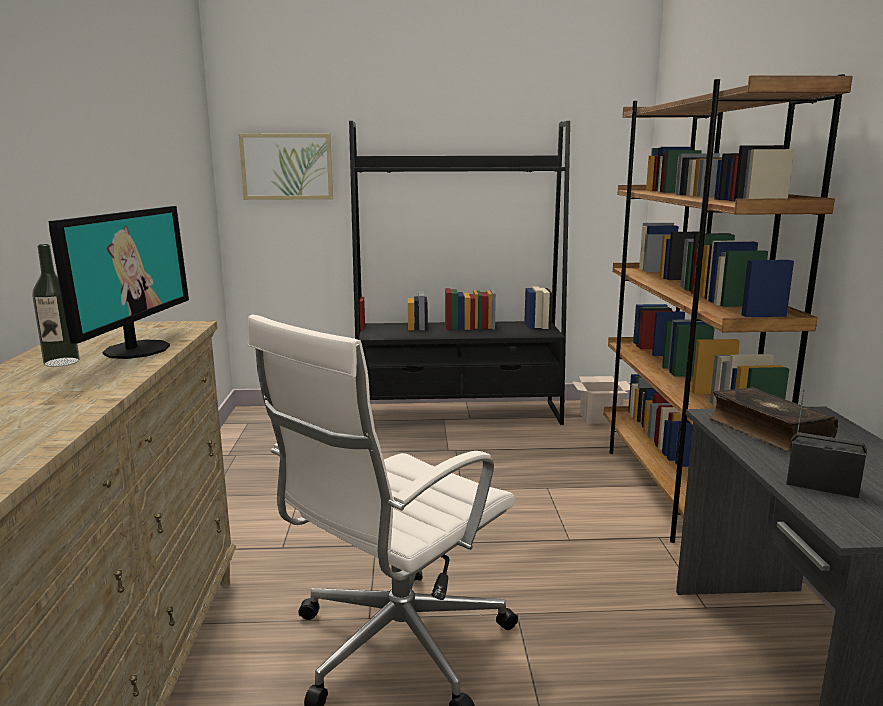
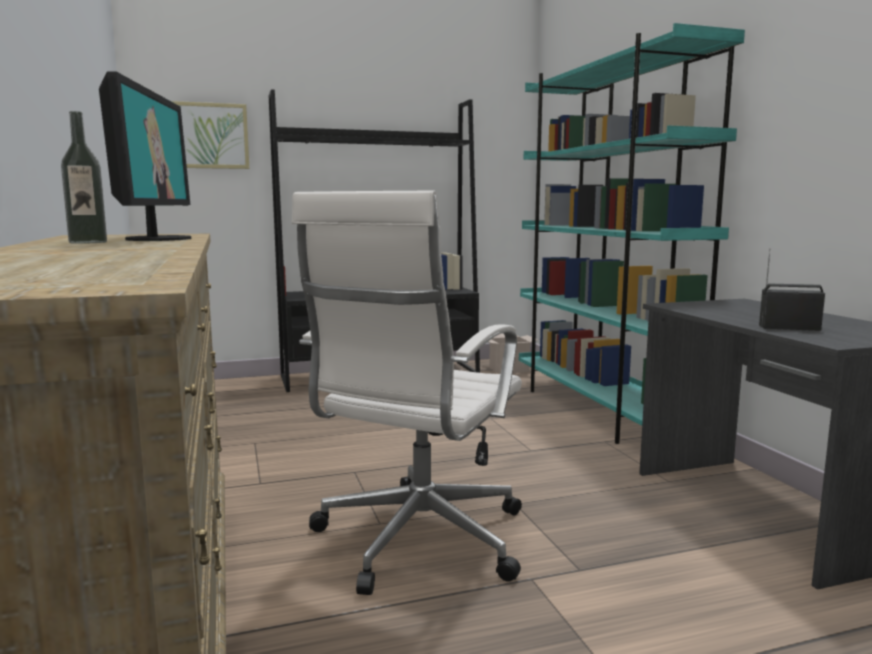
camera: 15 degrees left, 5 degrees down
brown bookcase [604,74,853,543] -> turquoise bookcase [519,23,745,444]
book [709,387,838,452] -> none

